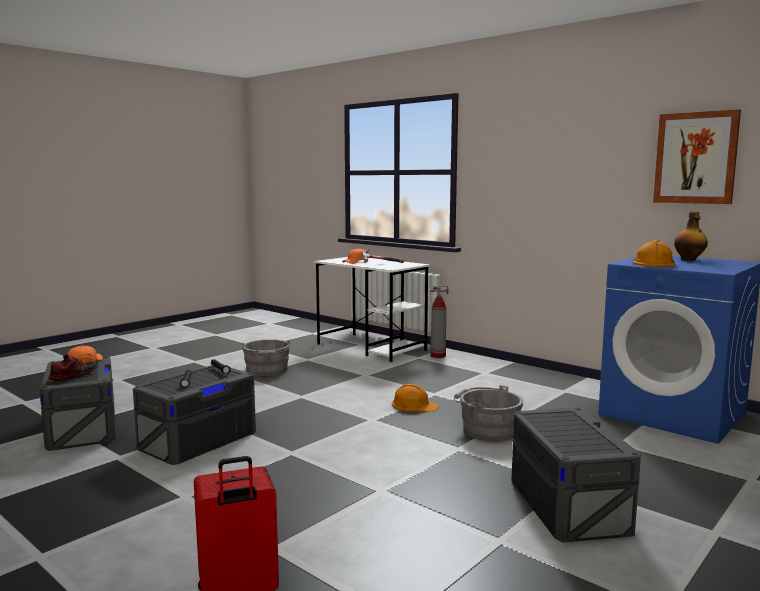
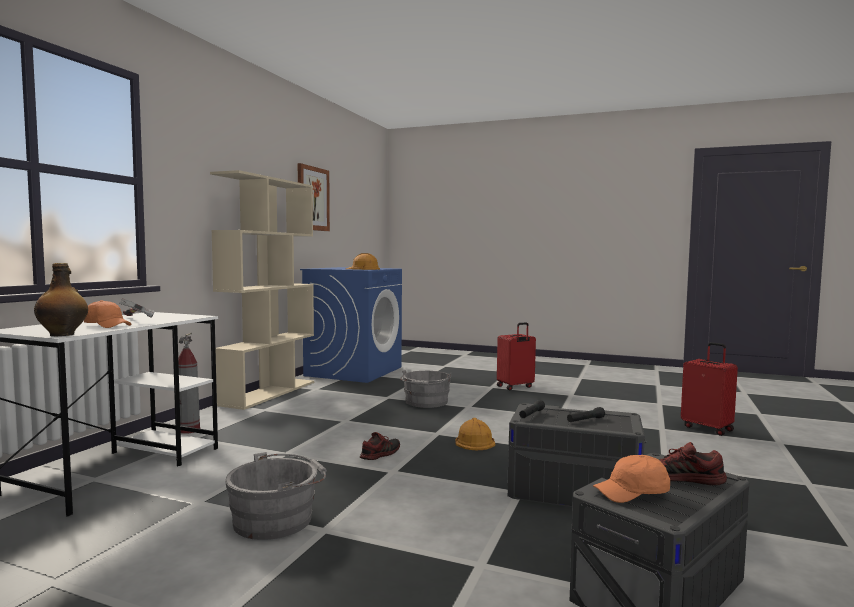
camera: 110 degrees left, 5 degrees down
orange hard hat [392,384,439,412] -> orange hard hat moved to [455,418,495,450]
grey storage box [512,408,641,543] -> red suitcase [497,322,536,390]
bottle [674,212,708,261] -> bottle moved to [34,263,88,336]
none -> beige bookcase [210,170,314,410]
none -> shoe [360,432,400,460]

